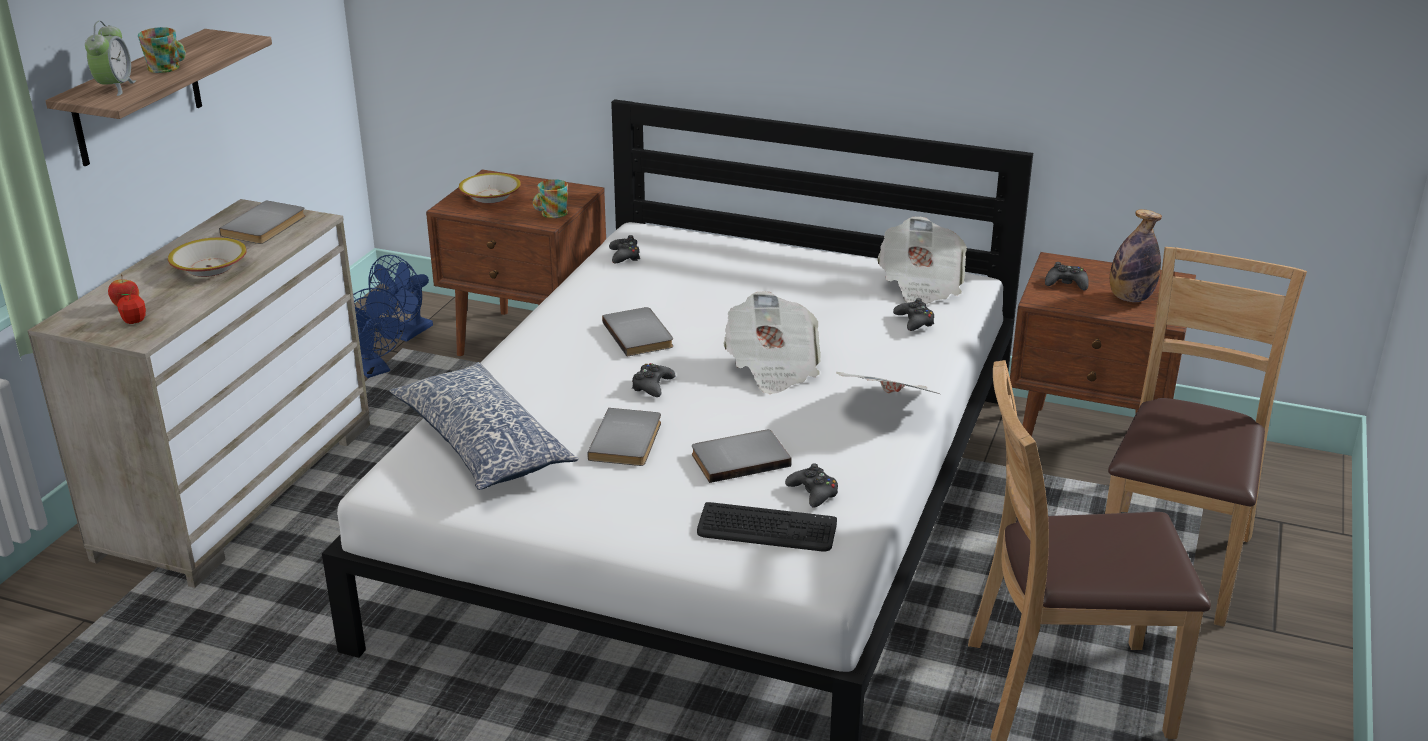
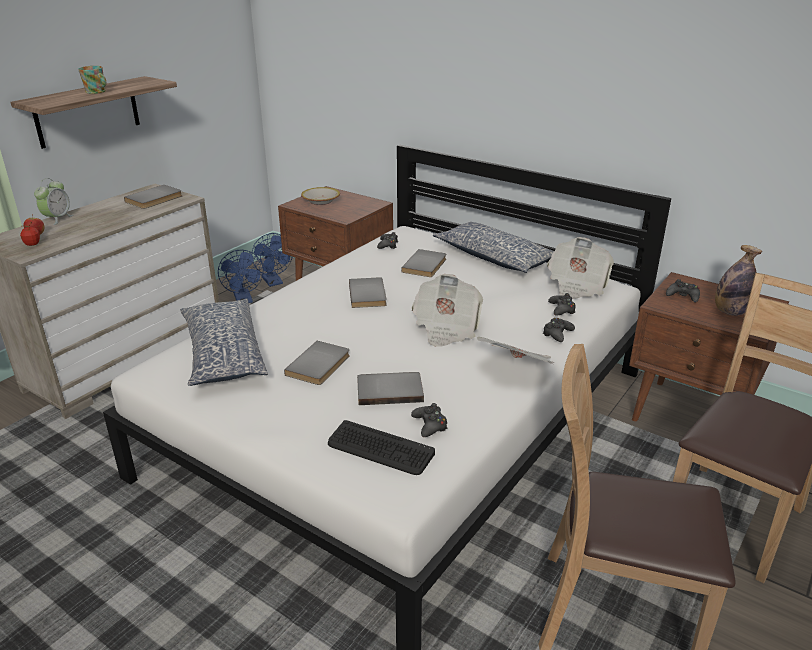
camera: 15 degrees right, 0 degrees up
alarm clock [85,21,136,96] -> alarm clock moved to [34,178,73,225]
bowl [168,238,247,277] -> none
blue fan [368,255,433,342] -> blue fan turned 75 degrees counterclockwise [251,233,292,287]
mug [533,179,568,218] -> none
black game controller [632,363,675,397] -> black game controller moved to [543,318,575,342]
none -> grey book [401,249,446,277]
none -> pillow [433,222,554,273]

